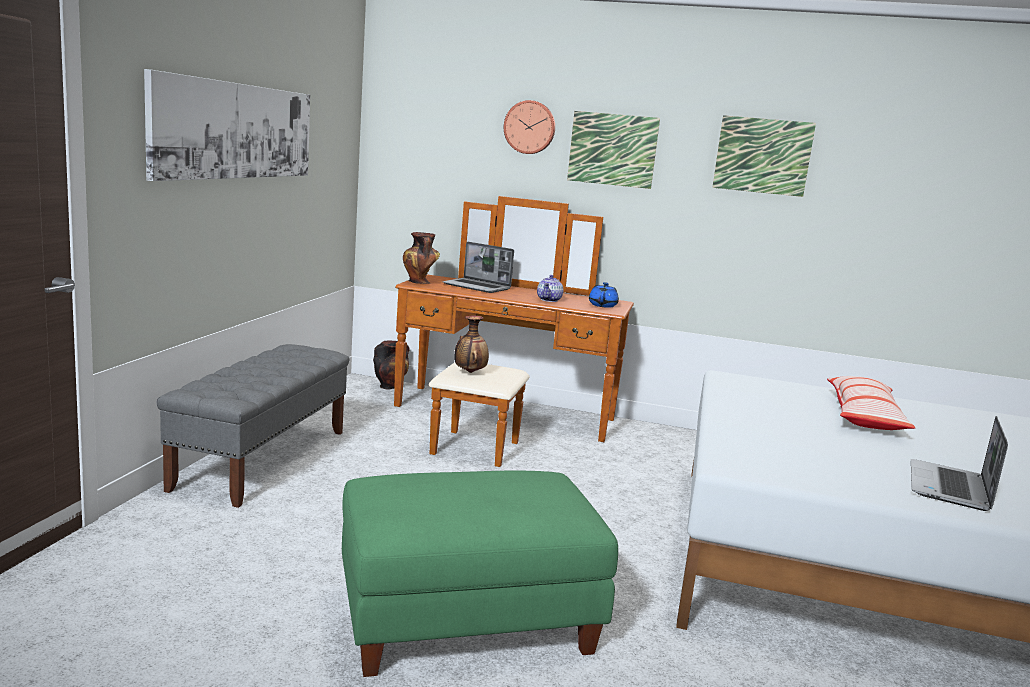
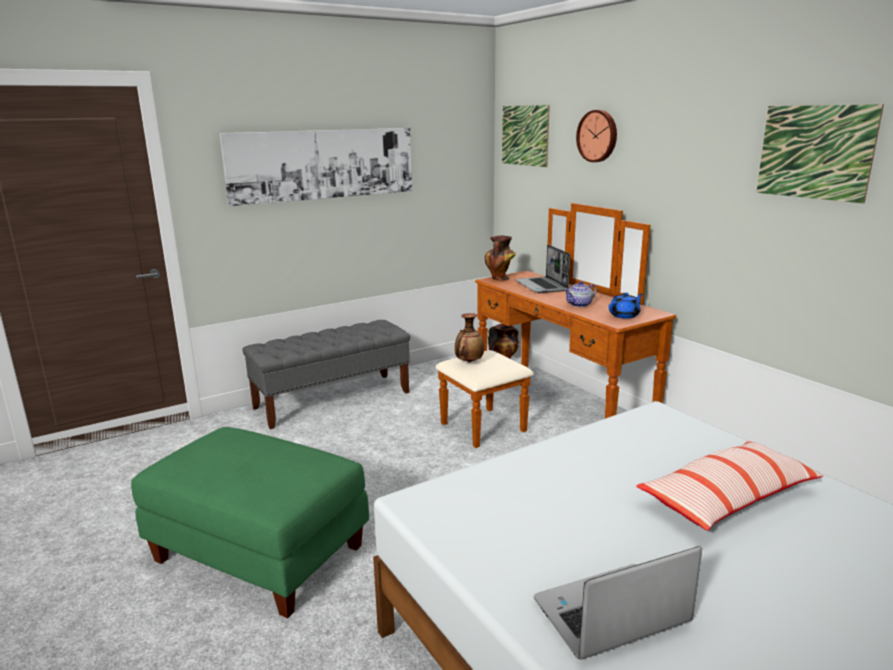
camera: 45 degrees right, 5 degrees up
picture [567,111,660,189] -> picture moved to [502,105,550,167]

